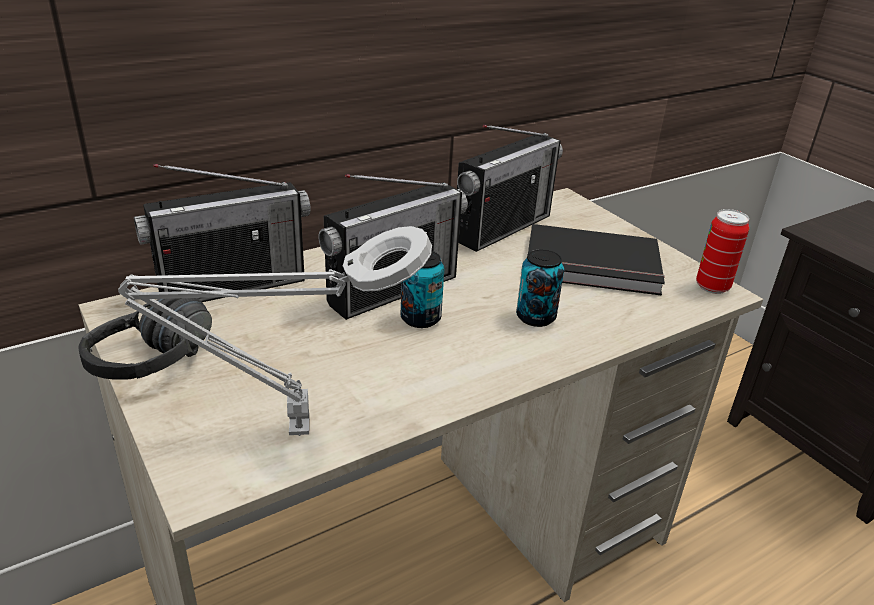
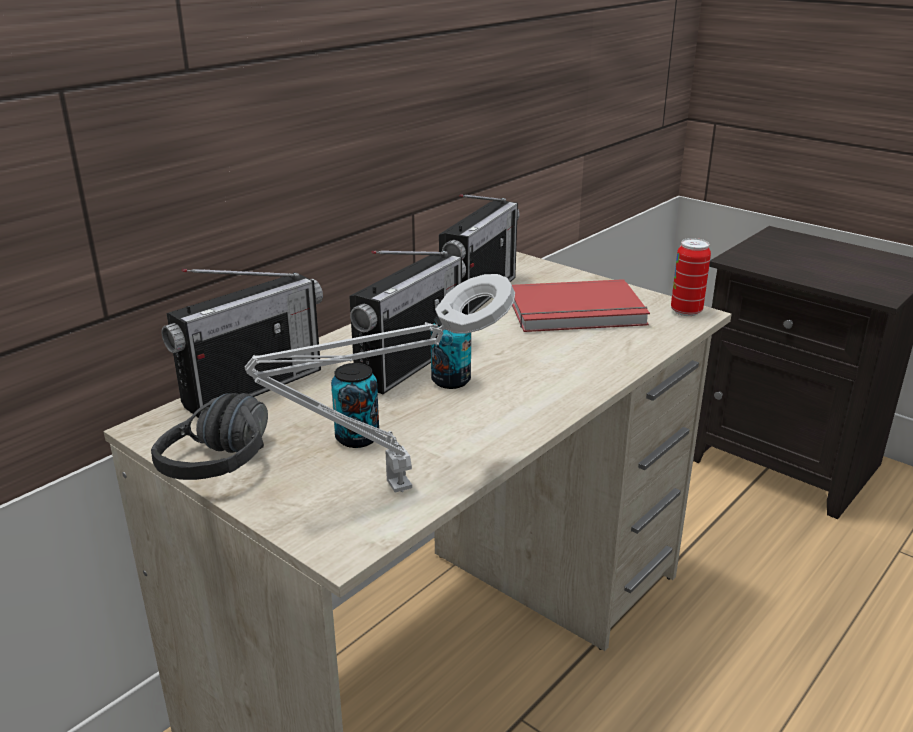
camera: 15 degrees left, 5 degrees down
can [516,249,564,327] -> can moved to [331,363,379,448]
black book [528,224,665,296] -> red book [512,279,650,332]

